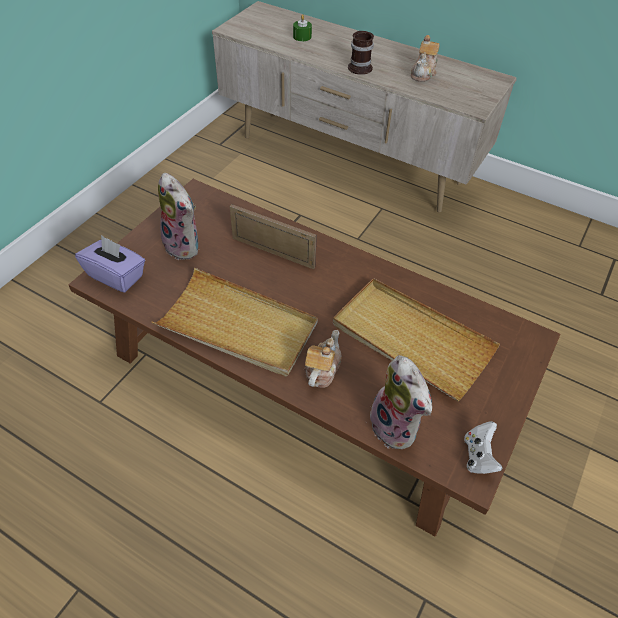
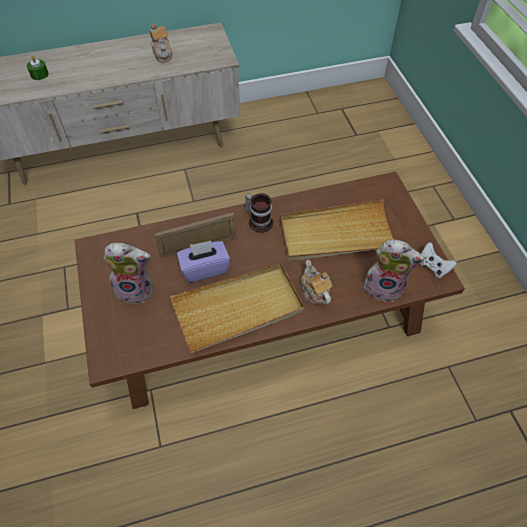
camera: 45 degrees left, 5 degrees up
purple tissue box [75,235,145,292] -> purple tissue box moved to [177,241,230,282]
mug [348,31,374,75] -> mug moved to [245,193,273,233]

